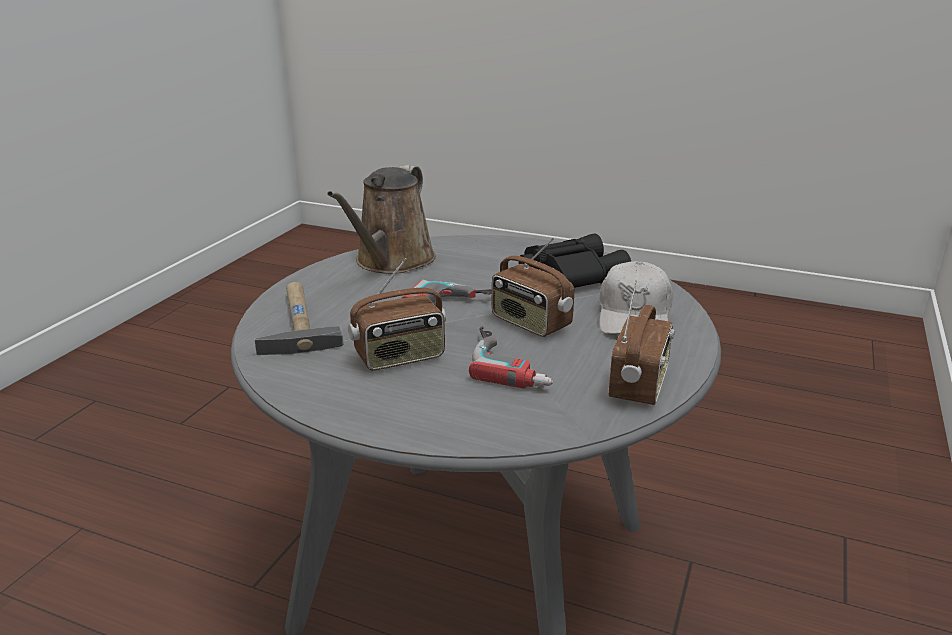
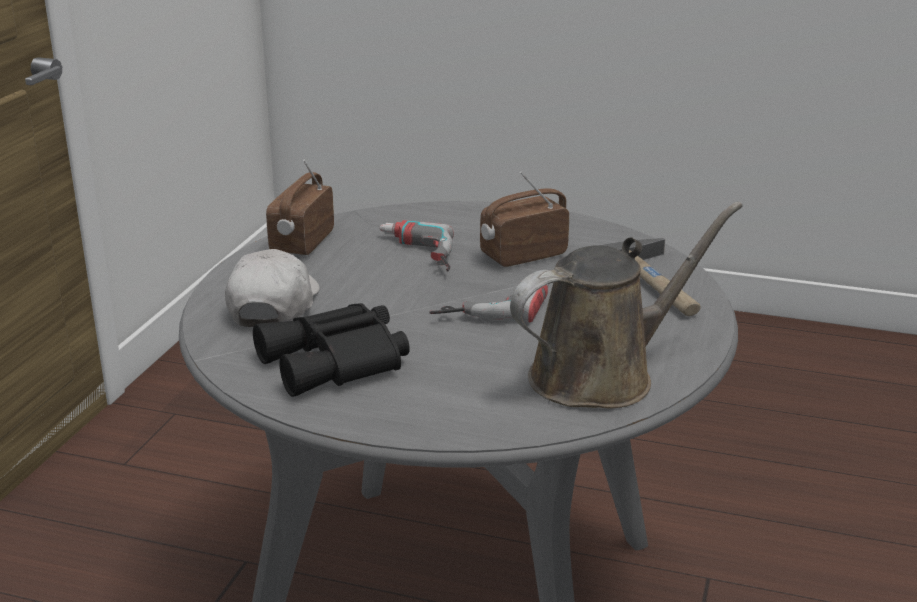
camera: 175 degrees right, 0 degrees up
brown watering can [327,165,436,274] -> brown watering can turned 45 degrees clockwise [510,202,743,409]
radio [492,237,574,337] -> none

